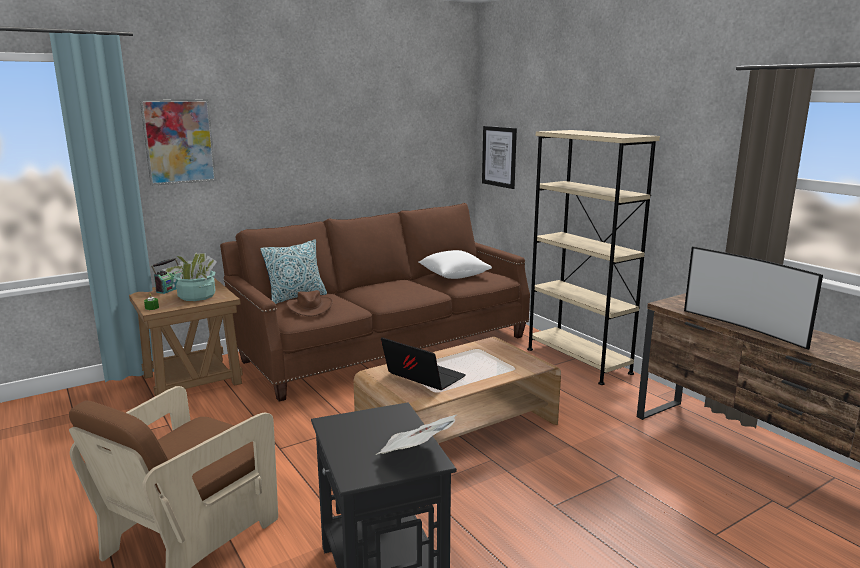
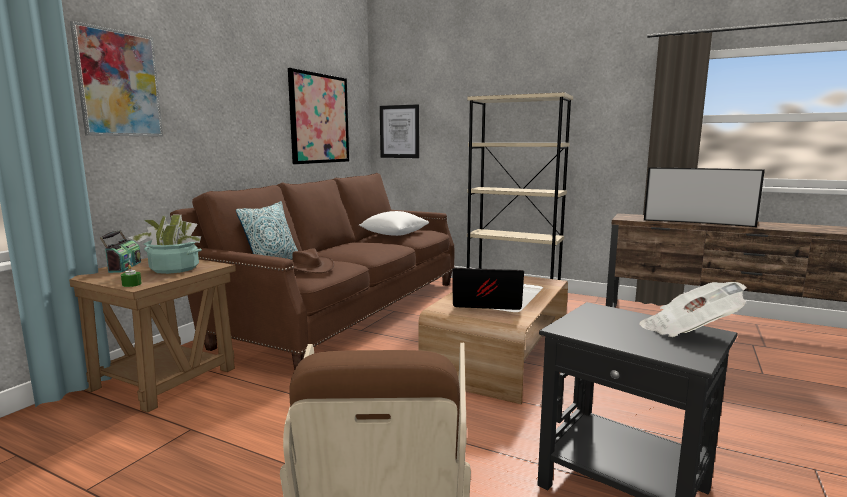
camera: 30 degrees left, 5 degrees down
none -> picture [288,68,349,164]

